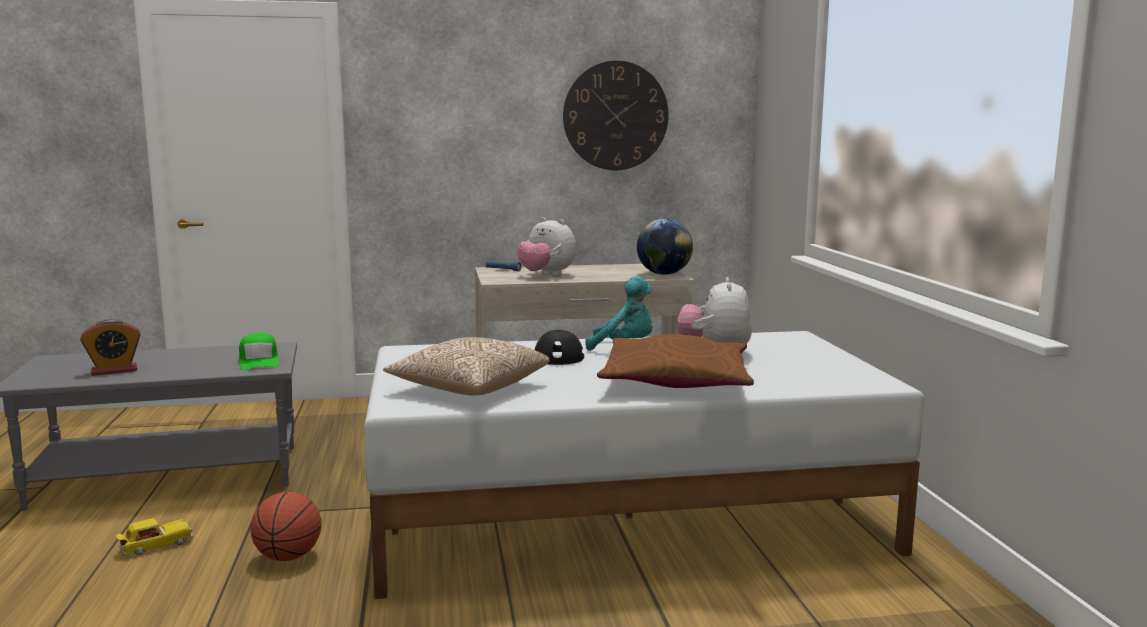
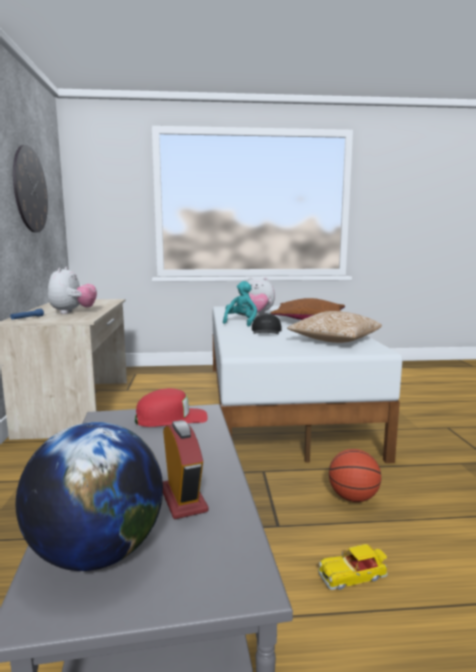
camera: 85 degrees left, 0 degrees up
toy car [116,518,193,556] -> toy car turned 75 degrees counterclockwise [318,544,387,590]
green cap [239,333,279,370] -> red cap [135,388,208,427]
plush toy [517,217,576,276] -> plush toy turned 45 degrees counterclockwise [48,267,97,314]
globe [637,218,693,275] -> globe moved to [16,422,163,571]

